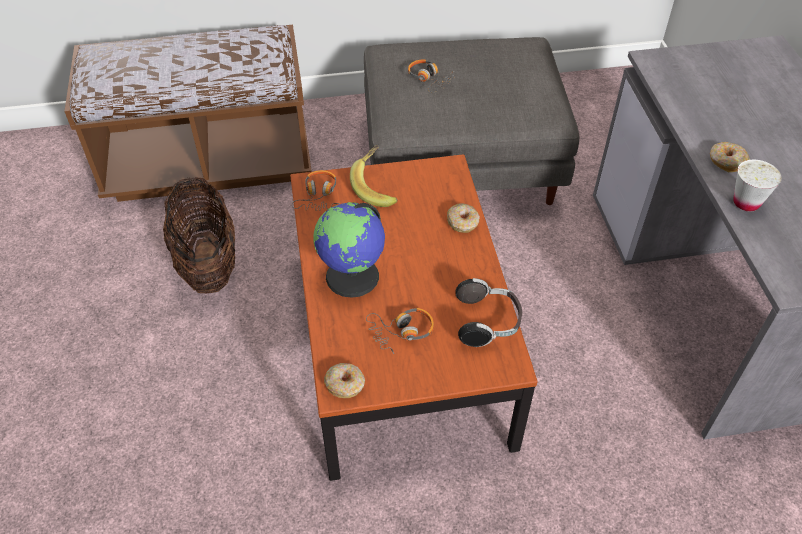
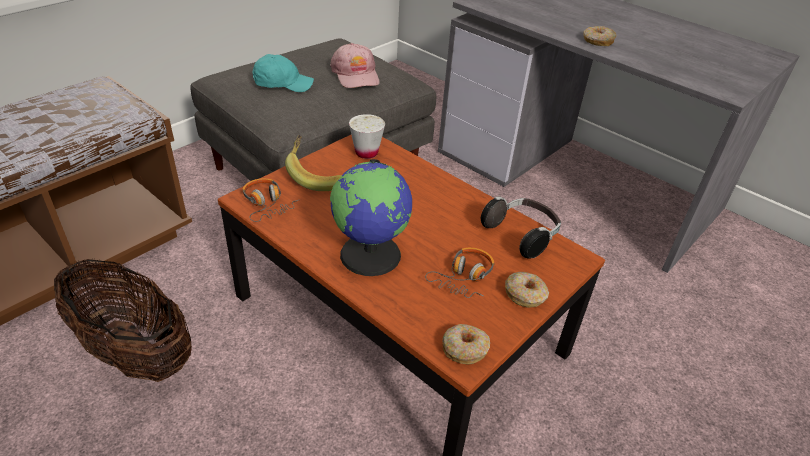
camera: 40 degrees left, 10 degrees down
headphones [408,60,455,92] -> turquoise cap [252,54,314,92]
donut [447,204,480,233] -> donut moved to [505,272,549,308]
white cup [733,160,782,212] -> white cup moved to [349,114,385,159]
none -> pink cap [330,43,380,88]

